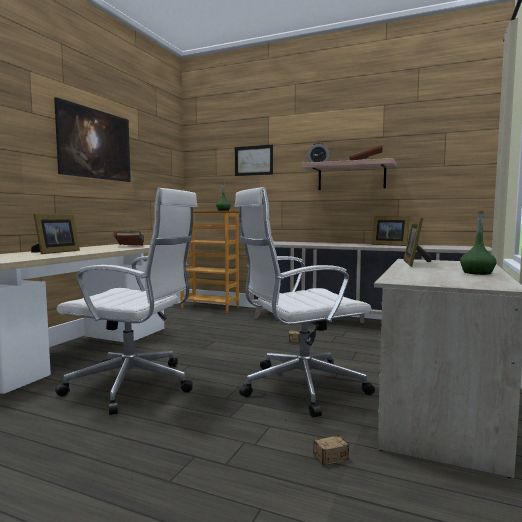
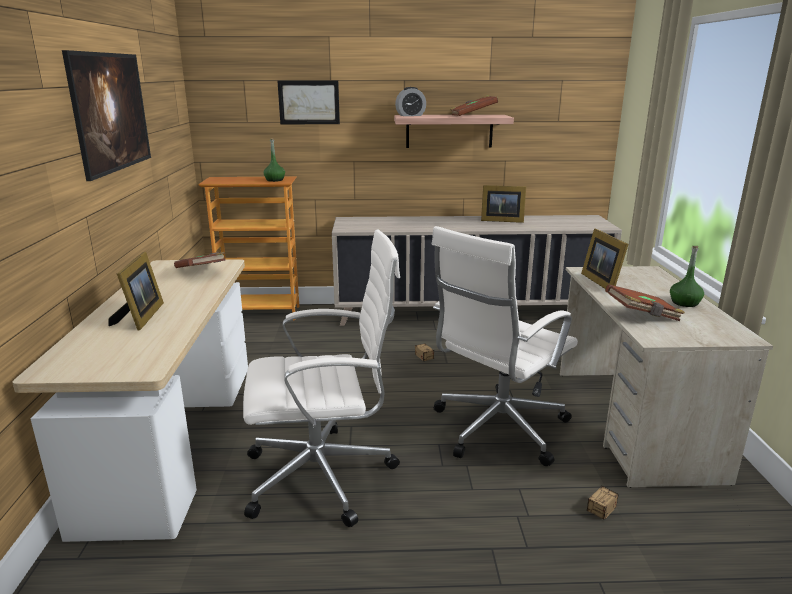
camera: 25 degrees left, 15 degrees up
none -> brown book [605,284,685,321]

